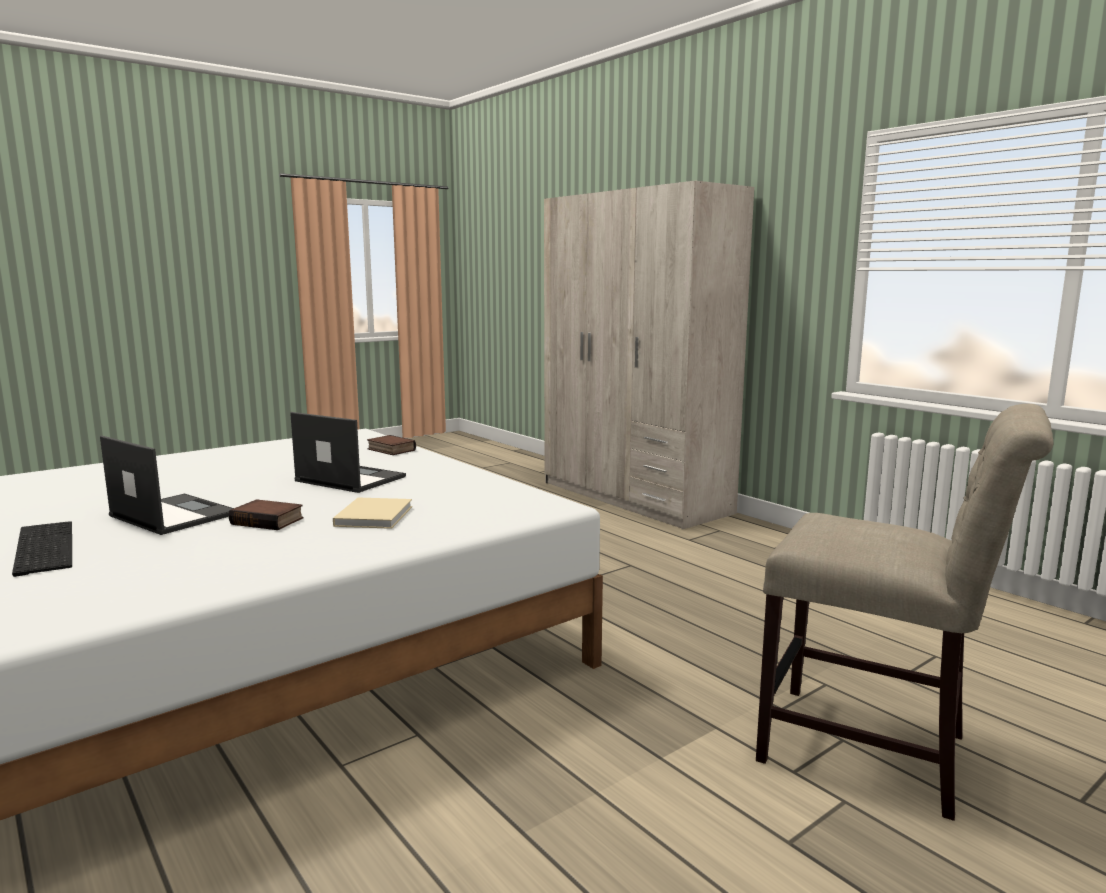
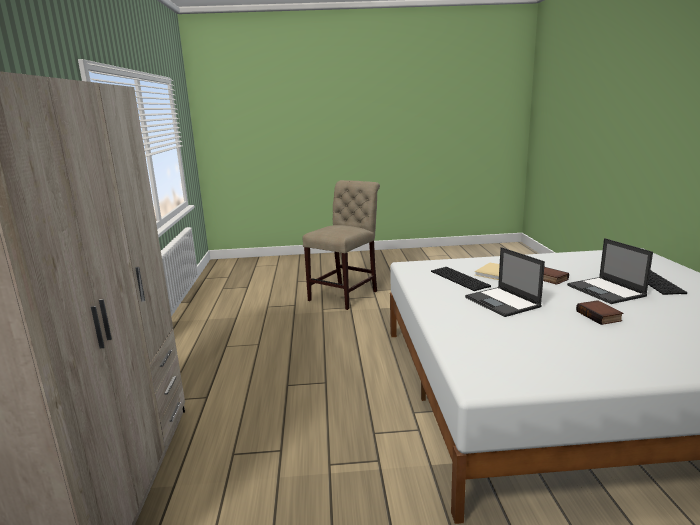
camera: 145 degrees left, 5 degrees up
book [367,435,416,455] -> book moved to [576,300,623,325]
beige chair [756,404,1053,821] -> beige chair turned 60 degrees clockwise [303,180,380,310]
none -> keyboard [431,267,491,291]

